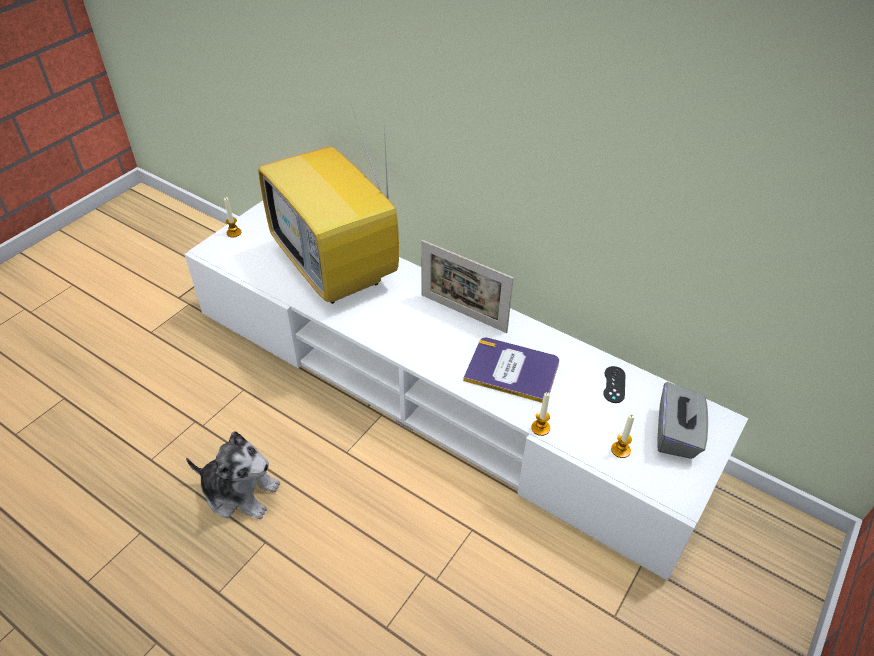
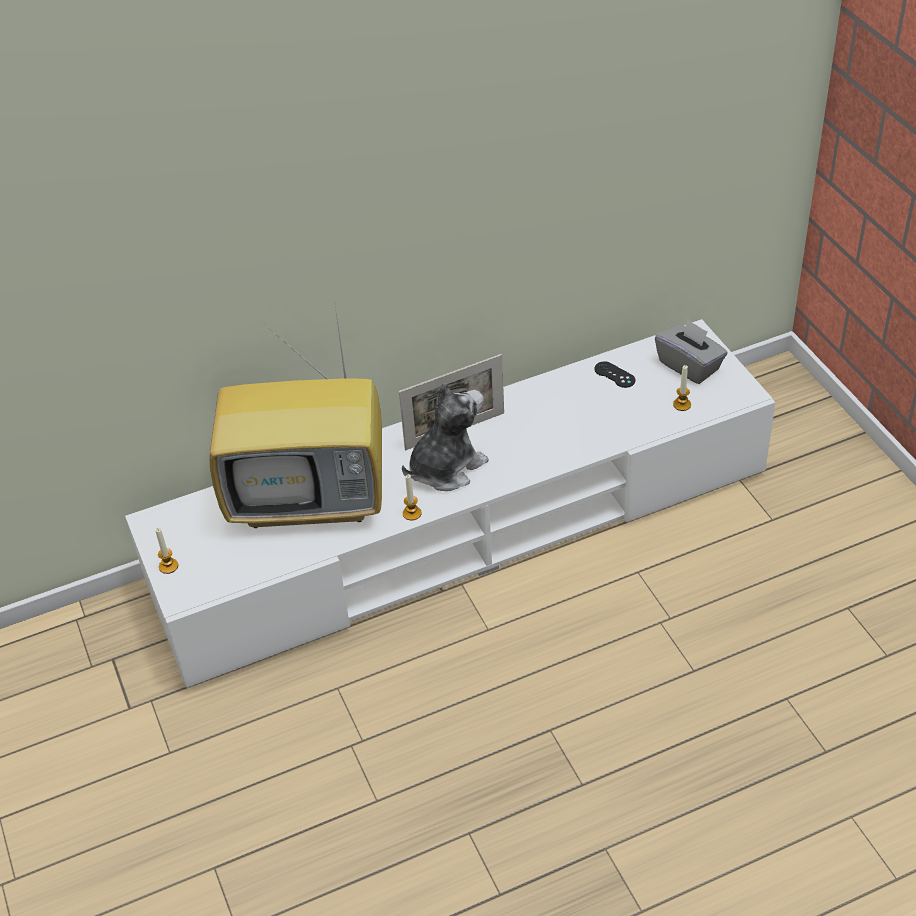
camera: 55 degrees left, 0 degrees up
plush toy [186,431,280,519] -> plush toy moved to [402,382,489,491]
book [463,338,559,403] -> none
candle [531,392,550,436] -> candle moved to [403,474,422,521]

